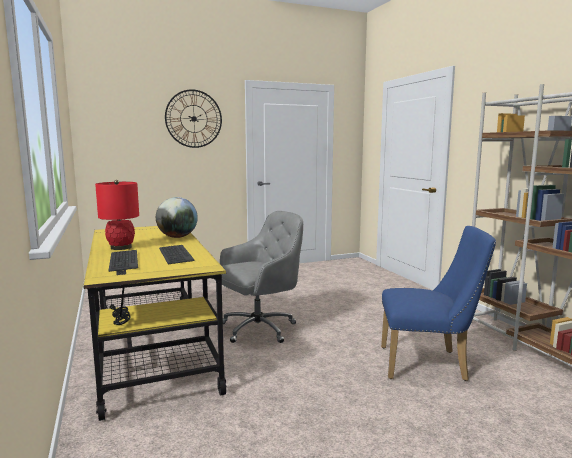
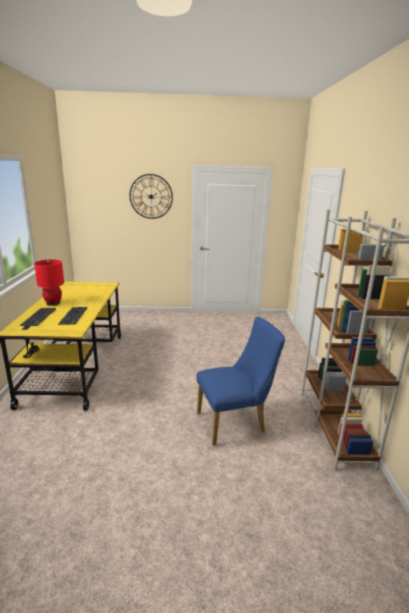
camera: 20 degrees right, 10 degrees up
globe [156,197,198,238] -> none
grey office chair [214,211,303,343] -> none
blue chair [381,226,496,381] -> blue chair turned 45 degrees counterclockwise [197,317,285,445]

